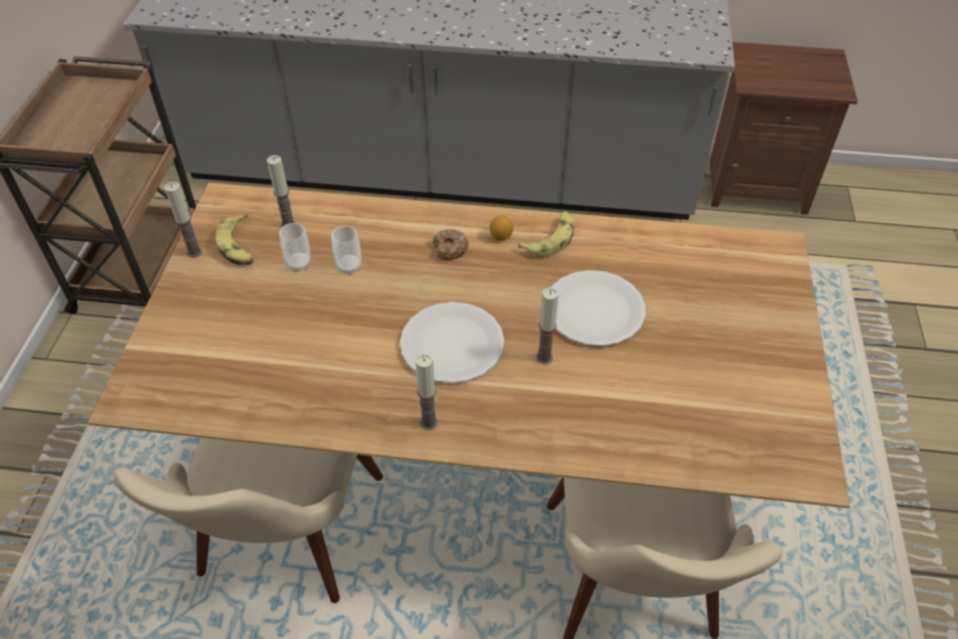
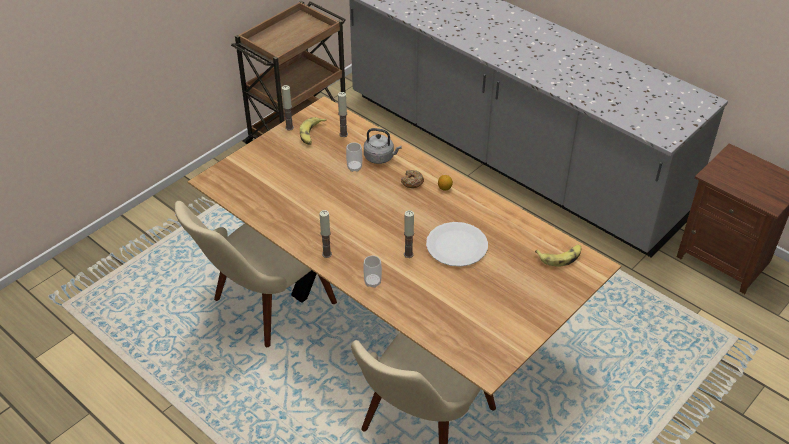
camera: 35 degrees right, 5 degrees down
cup [279,223,311,272] -> cup moved to [363,255,382,288]
white plate [400,302,504,383] -> none
banana [518,211,575,256] -> banana moved to [535,245,581,267]
none -> grey kettle [364,128,402,164]

